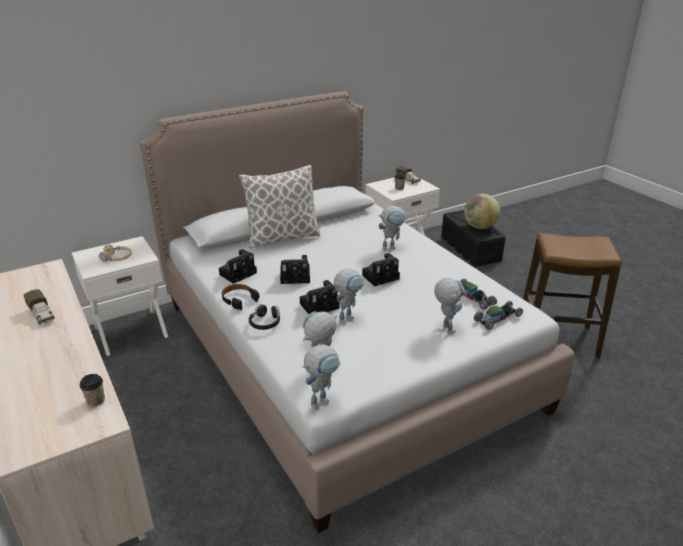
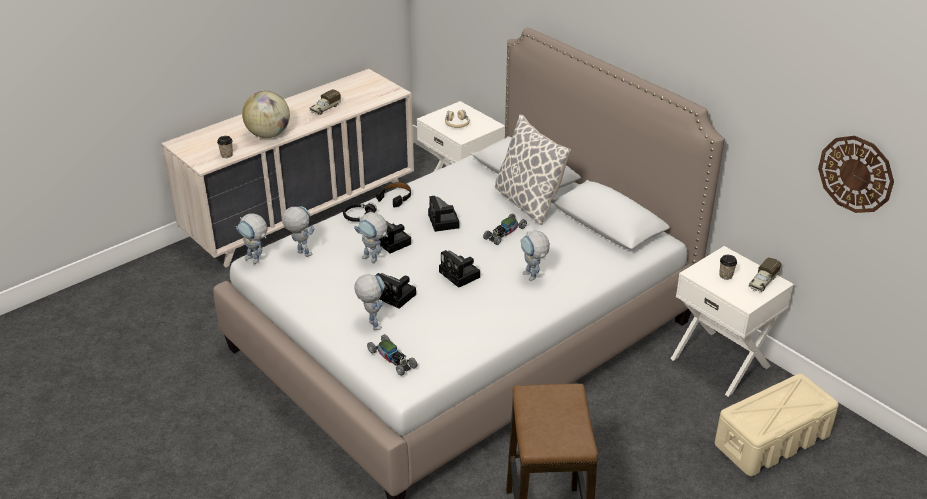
camera: 80 degrees right, 5 degrees up
camera [219,249,257,284] -> camera moved to [376,273,416,309]
toy robot [434,278,465,333] -> toy robot turned 90 degrees counterclockwise [354,274,385,330]
black storage box [441,210,506,267] -> beige storage box [715,374,839,476]
toy car [460,279,497,310] -> toy car moved to [483,214,527,245]
globe [464,194,500,229] -> globe moved to [242,91,290,138]
none -> wall clock [818,136,894,213]

